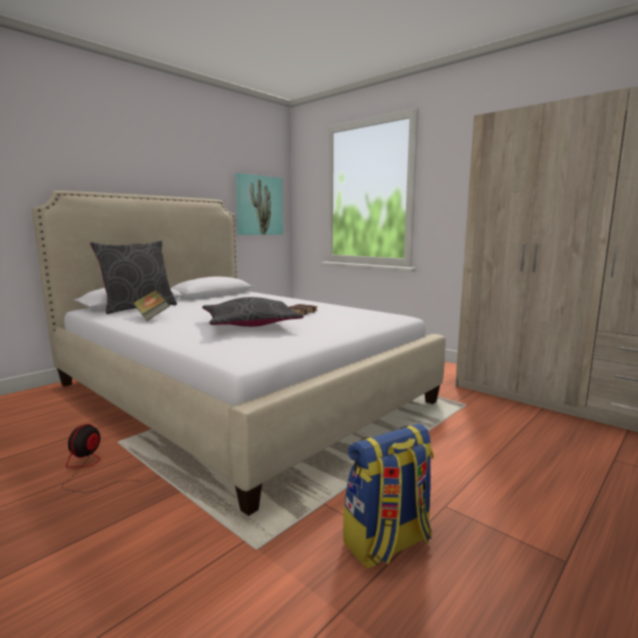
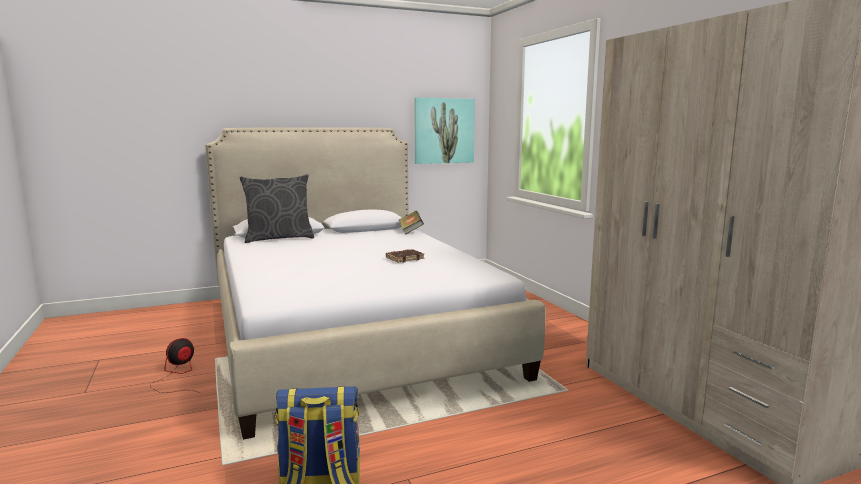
camera: 25 degrees right, 0 degrees up
book [133,290,170,321] -> book moved to [399,211,424,235]
grey pillow [202,297,303,327] -> none

